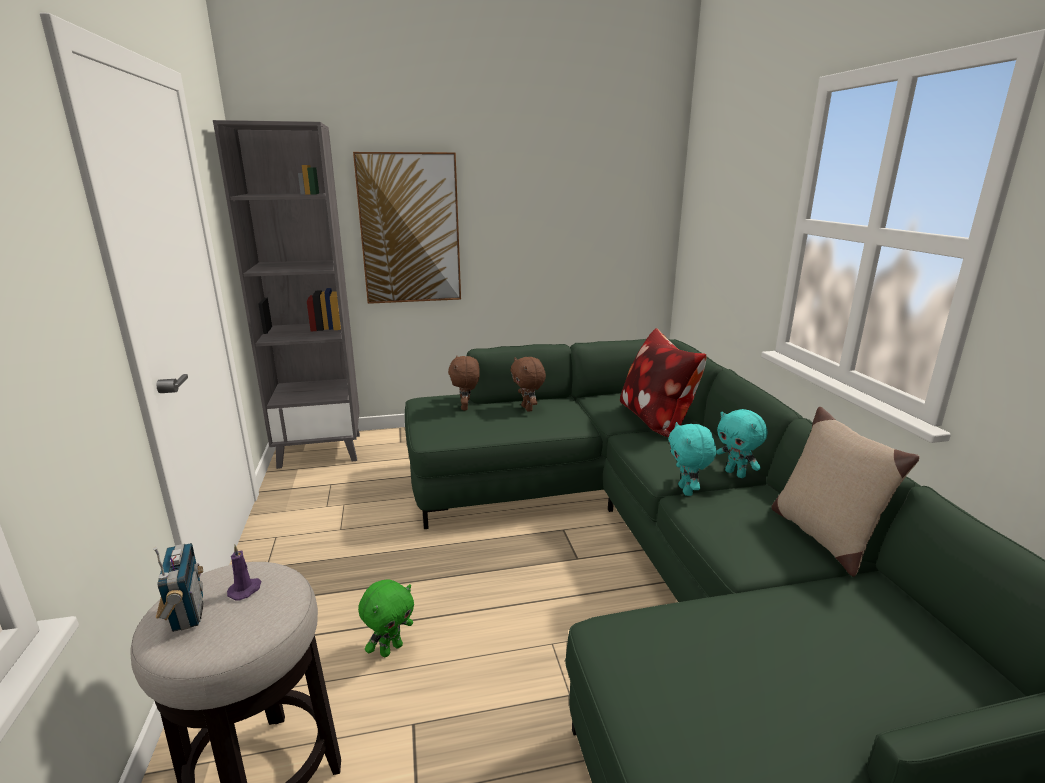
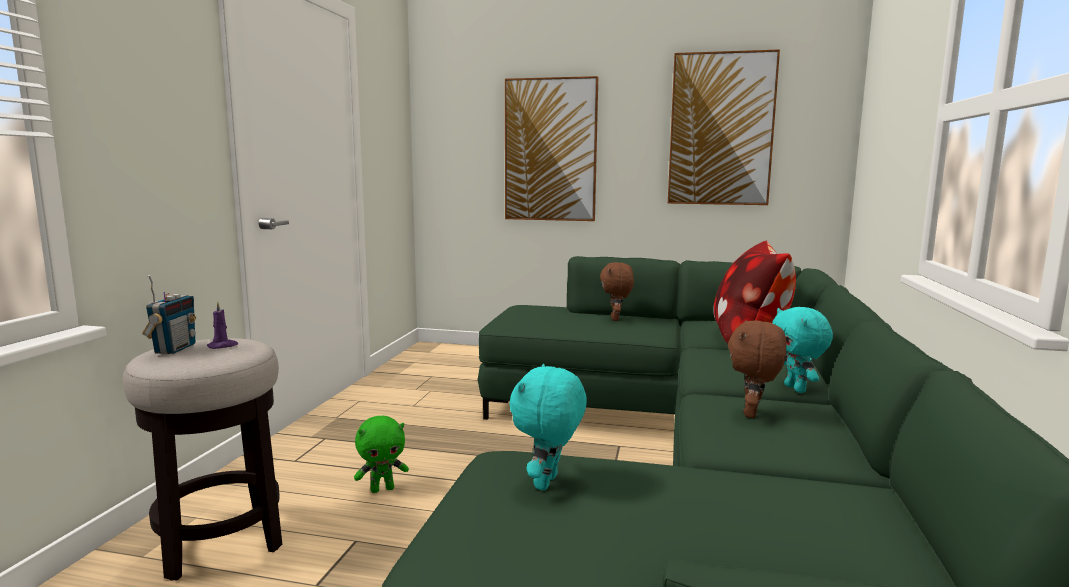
camera: 25 degrees right, 10 degrees down
grey bookcase [213,120,360,469] -> none
brown plush toy [448,356,480,410] -> brown plush toy moved to [728,320,786,418]
turquoise plush toy [668,422,716,496] -> turquoise plush toy moved to [509,364,587,490]
beige pillow [771,407,920,577] -> none
none -> picture [668,49,780,205]

